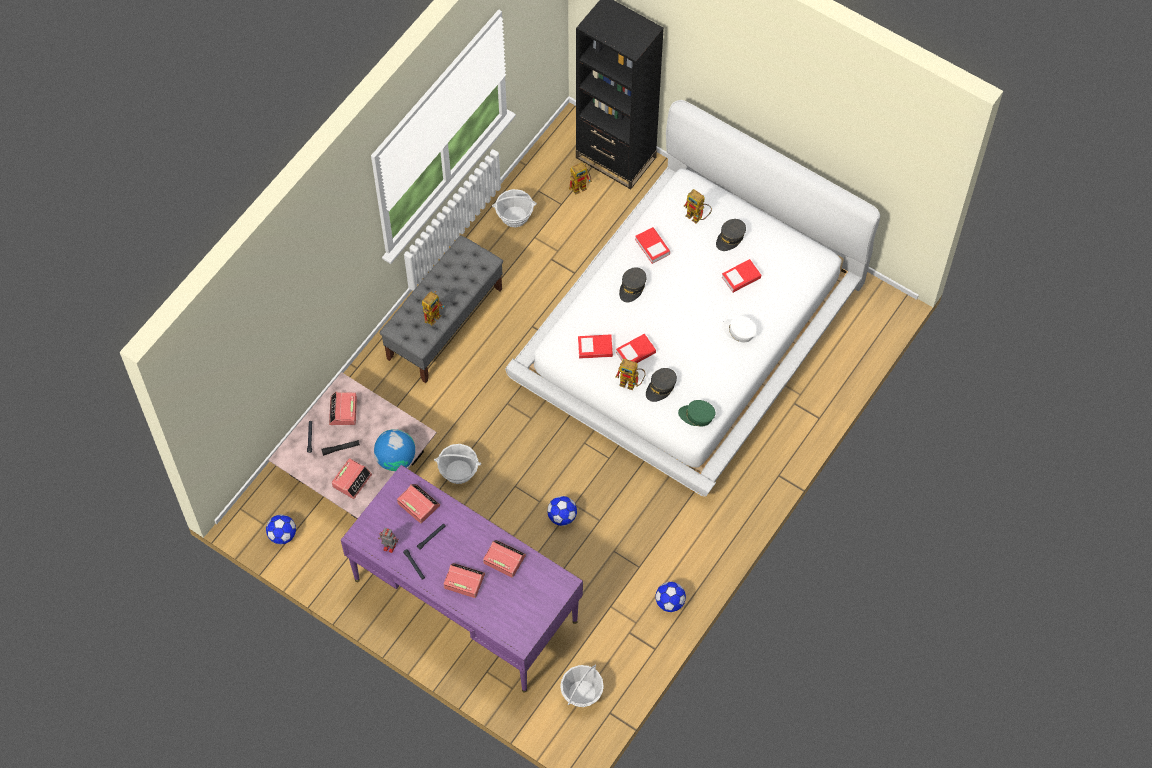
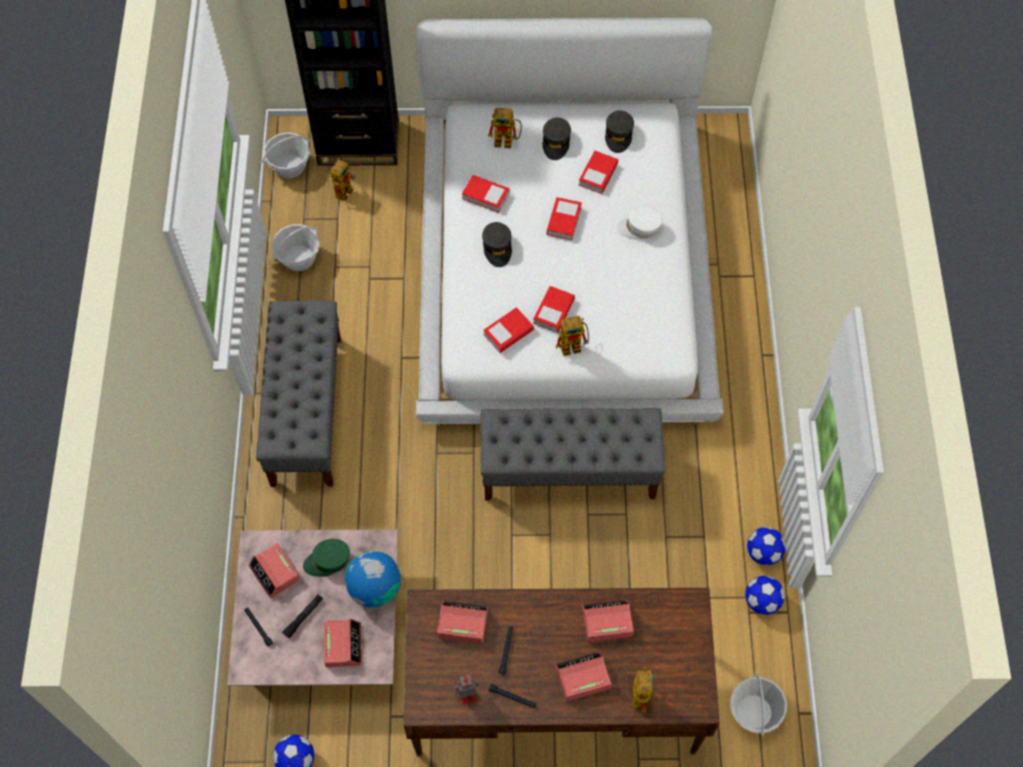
camera: 35 degrees left, 0 degrees up
purple desk [341,465,583,693] -> brown desk [404,588,720,757]
toy robot [422,291,445,326] -> toy robot moved to [625,667,655,713]
basket [434,444,481,484] -> basket moved to [262,132,310,179]
football [547,496,577,526] -> football moved to [745,576,785,615]
grey cap [646,368,677,402] -> grey cap moved to [605,111,634,153]
green cap [678,400,715,427] -> green cap moved to [303,539,350,577]
none -> grey bench [481,408,665,501]
none -> book [547,197,582,240]

